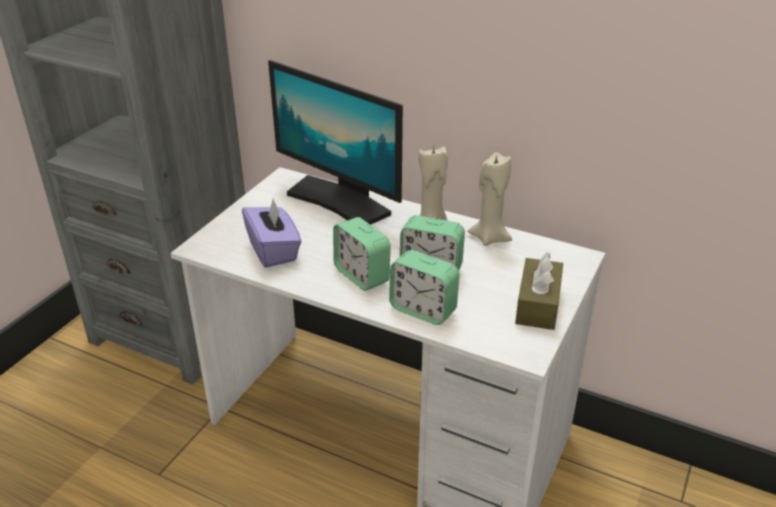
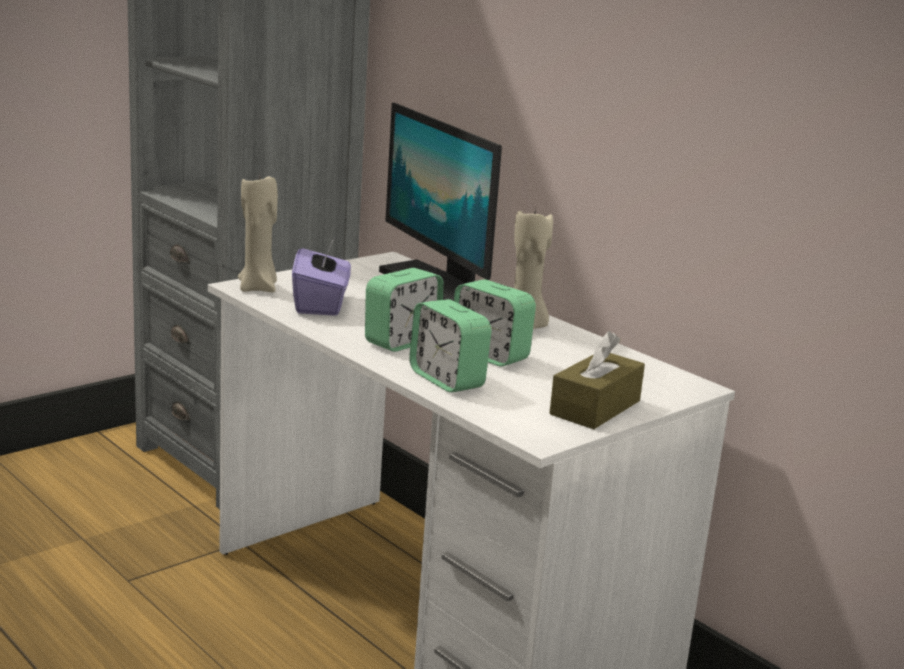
camera: 20 degrees right, 15 degrees down
alarm clock [333,217,391,291] -> alarm clock turned 120 degrees counterclockwise [365,268,444,352]
beige candle [467,152,512,246] -> beige candle moved to [238,171,278,292]

